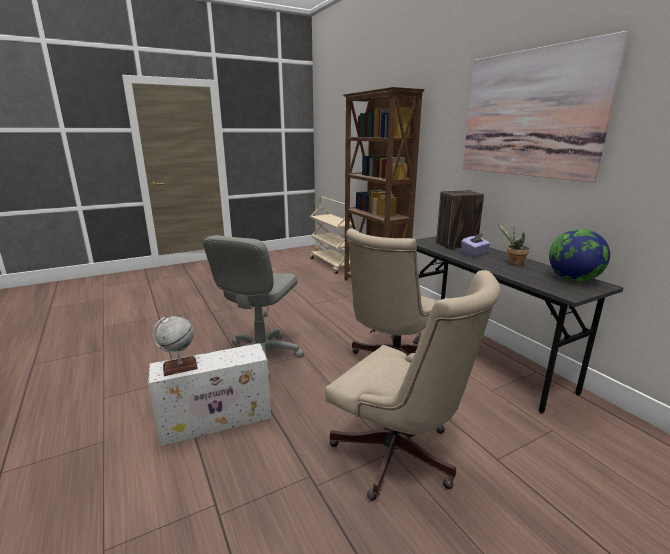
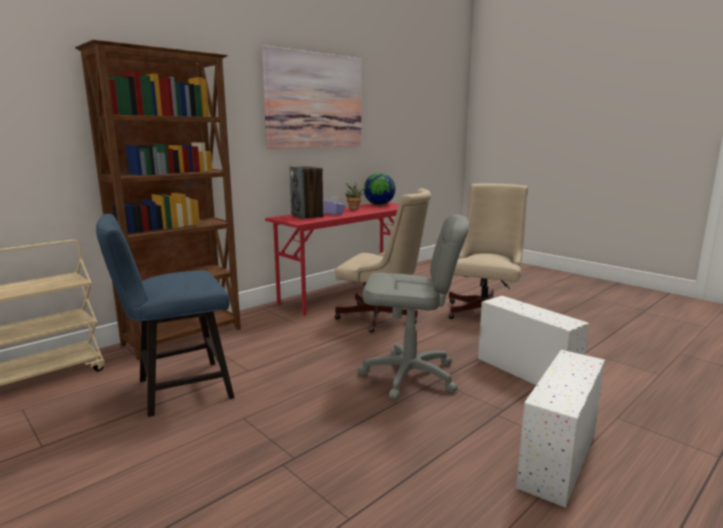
camera: 105 degrees left, 5 degrees down
globe [153,316,198,376] -> none
grey desk [415,236,623,414] -> red desk [265,202,399,316]
none -> blue chair [96,214,234,417]
none -> white storage box [516,350,605,508]

